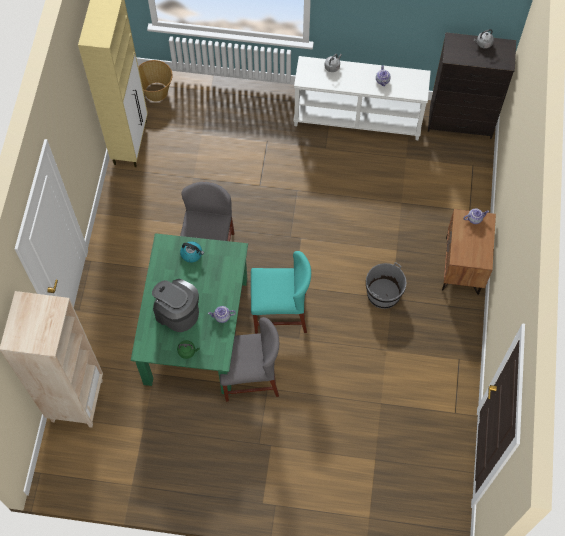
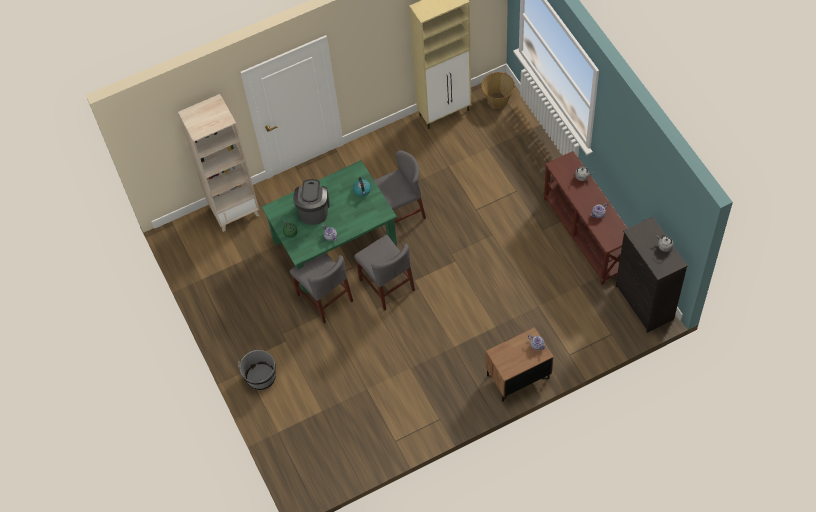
camera: 60 degrees right, 5 degrees down
turquoise chair [251,251,311,334] -> grey chair [354,235,415,311]
white console table [293,56,431,140] -> brown console table [543,151,628,285]
grey bucket [366,262,406,309] -> grey bucket moved to [238,350,276,390]

